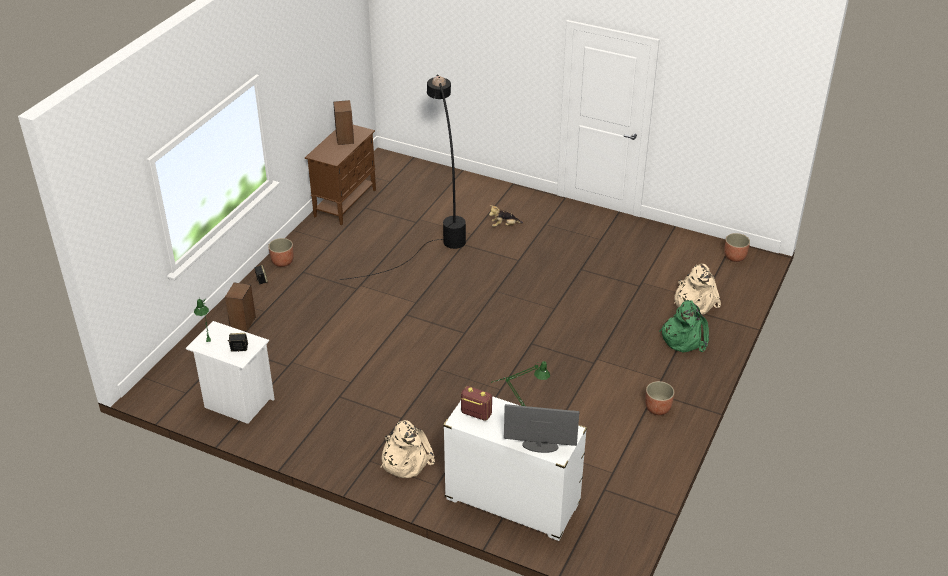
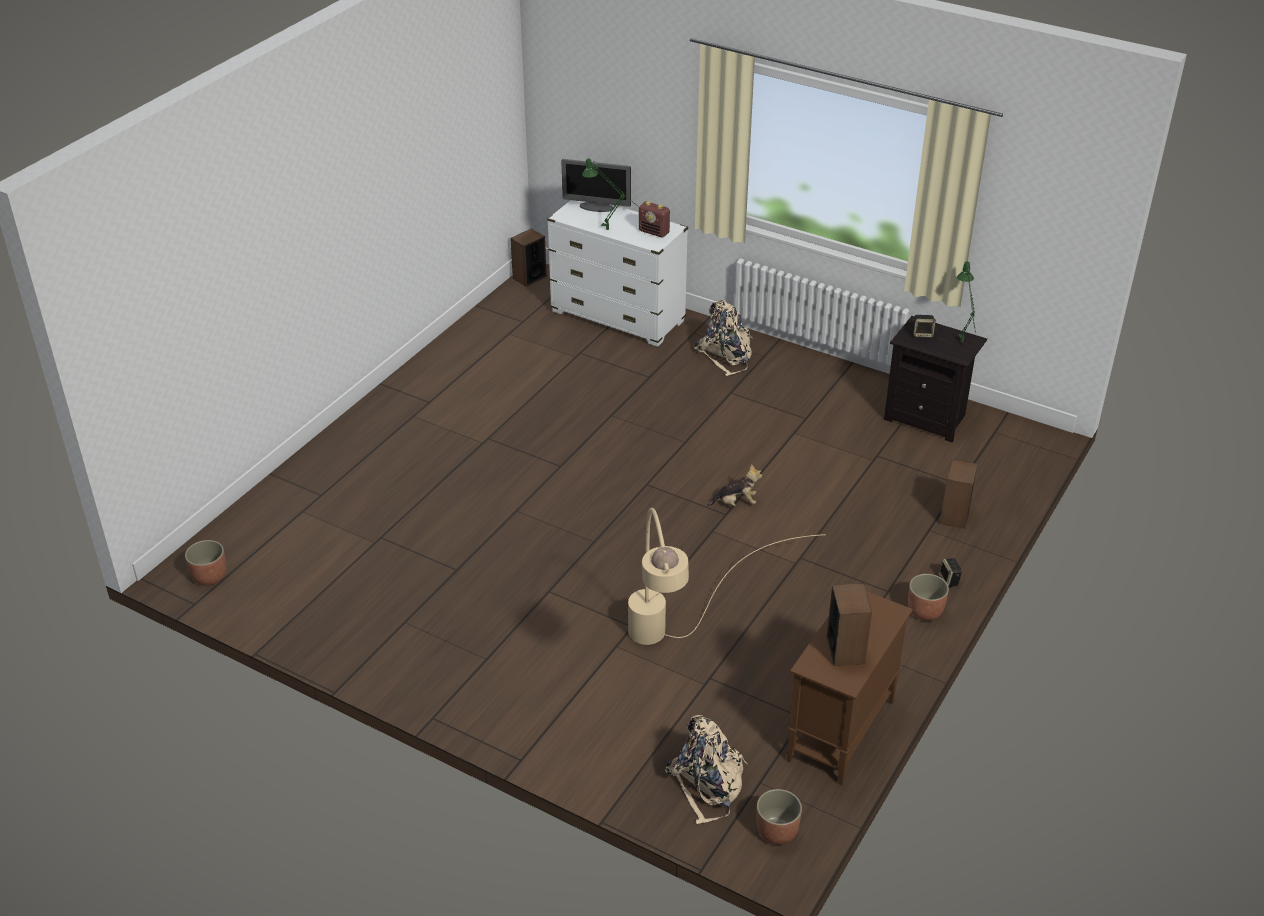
camera: 175 degrees left, 0 degrees up
white nightstand [186,321,275,424] -> black nightstand [884,316,987,443]
black floor lamp [340,75,466,280] -> beige floor lamp [628,508,826,645]
plush toy [489,205,523,227] -> plush toy moved to [707,464,762,507]
planter [645,381,674,415] -> planter moved to [756,789,802,845]
green backpack [659,300,709,353] -> none
beige backpack [674,264,721,315] -> beige backpack moved to [665,715,747,824]
none -> speaker [510,229,547,287]

